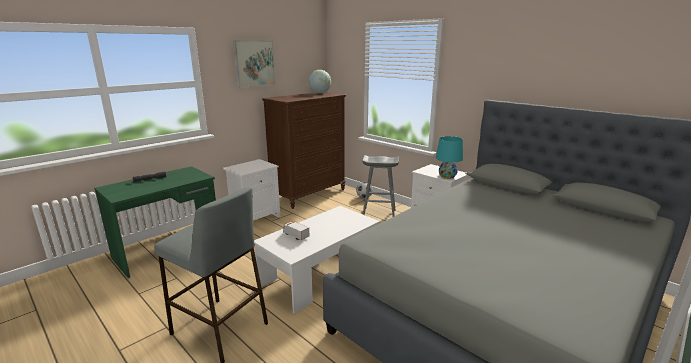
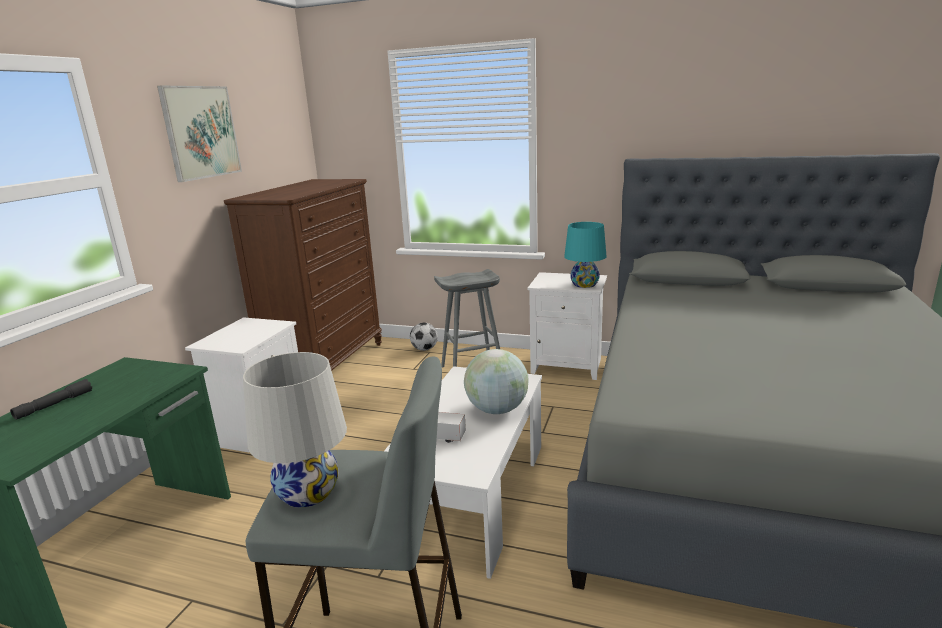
camera: 25 degrees left, 0 degrees up
globe [308,70,331,93] -> globe moved to [464,349,529,414]
none -> white table lamp [243,352,347,508]

